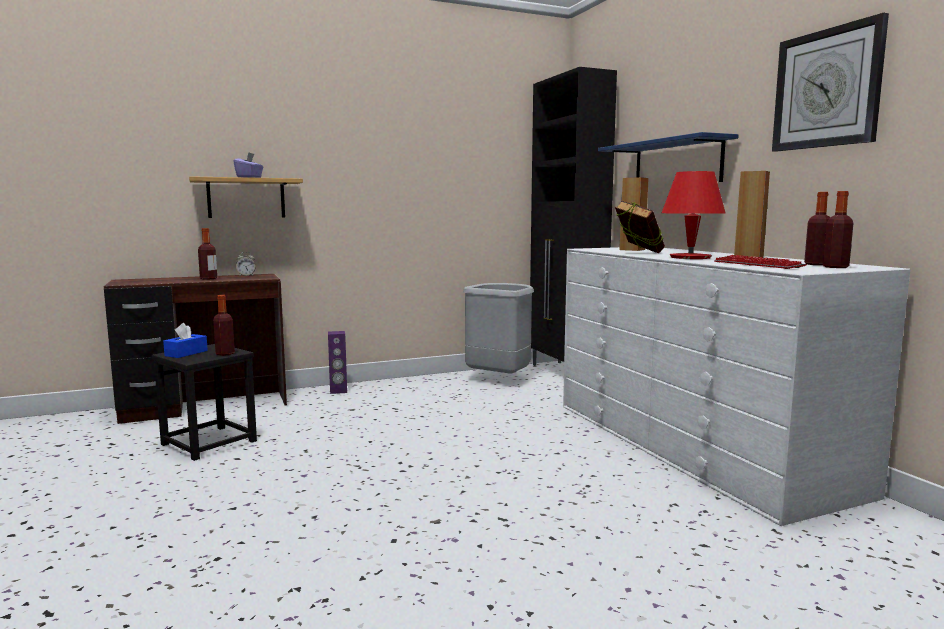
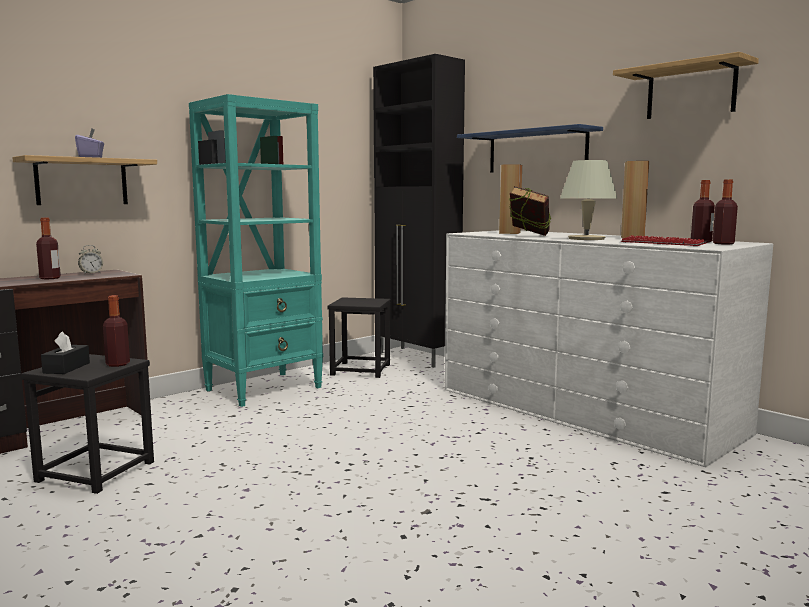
camera: 20 degrees left, 0 degrees up
blue tissue box [163,323,208,358] -> black tissue box [41,332,90,374]
purple speaker [328,331,347,394] -> none
grey trash can [463,283,534,374] -> black stool [328,297,391,378]
red table lamp [662,171,725,259] -> beige table lamp [560,160,617,240]
wall clock [772,13,889,152] -> shelf [613,52,759,119]
none -> turquoise bookcase [189,94,323,407]

